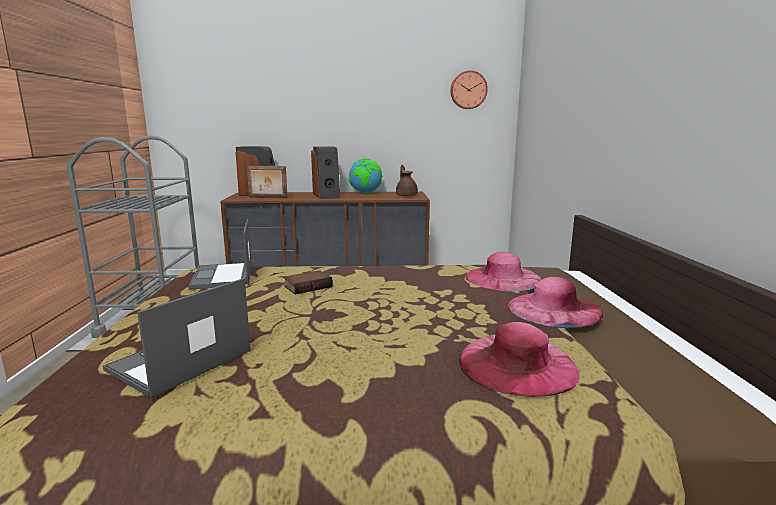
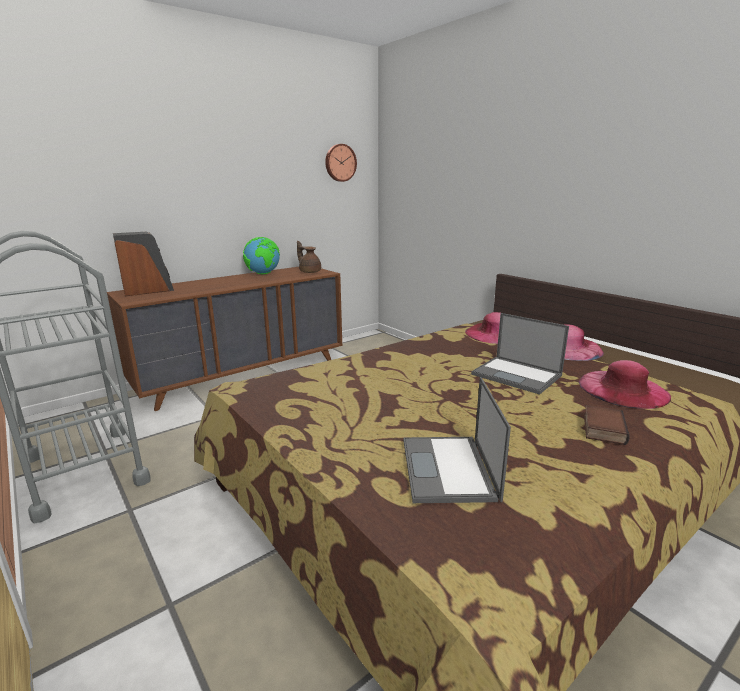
camera: 35 degrees left, 5 degrees up
laptop [188,219,252,290] -> laptop moved to [471,313,569,395]
picture frame [247,166,288,198] -> none
book [283,270,333,295] -> book moved to [584,405,630,445]
speaker [311,146,340,199] -> none

